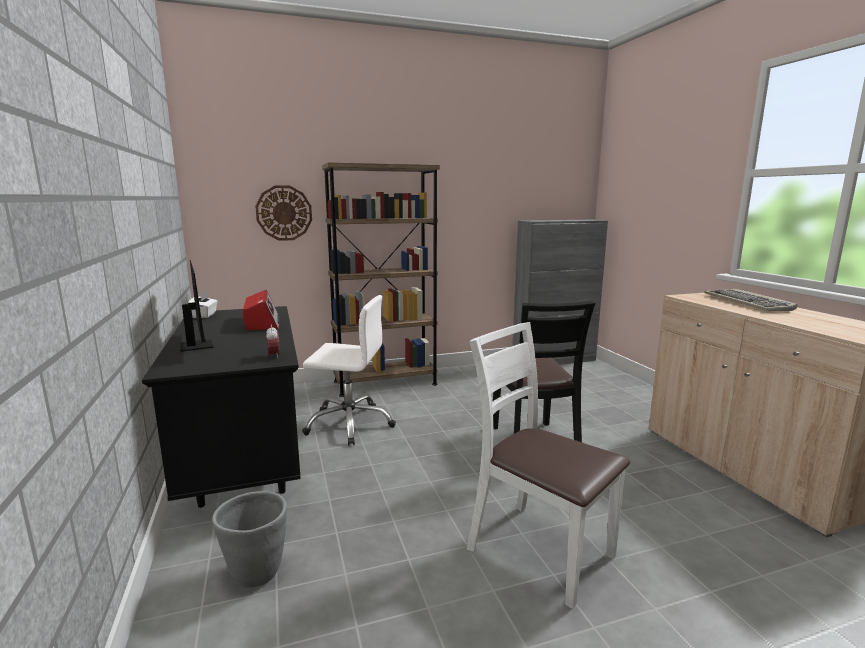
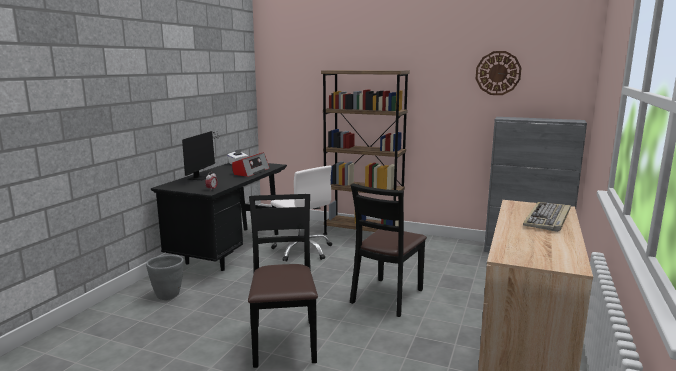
camera: 40 degrees right, 0 degrees up
wall clock [255,185,312,241] -> wall clock moved to [476,51,522,95]
white chair [467,322,630,609] -> black chair [248,194,318,368]

